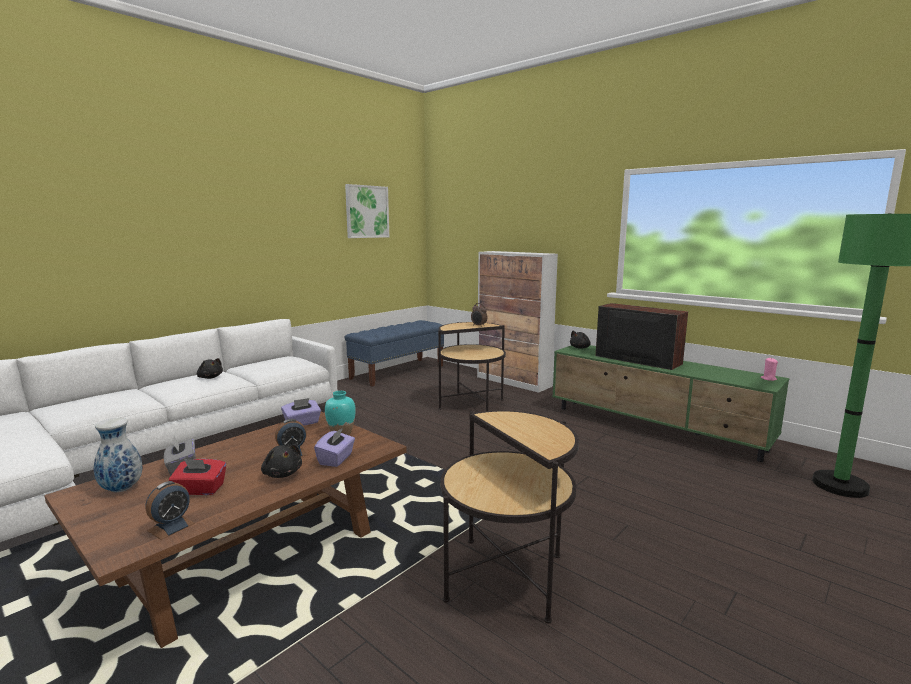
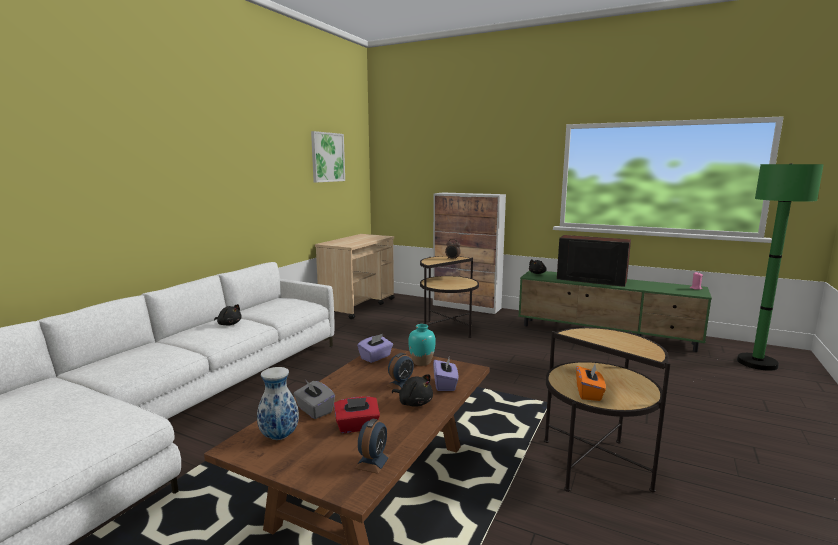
camera: 15 degrees left, 0 degrees up
blue bench [345,320,444,387] -> beige cart [315,234,394,319]
none -> orange tissue box [576,365,606,401]

